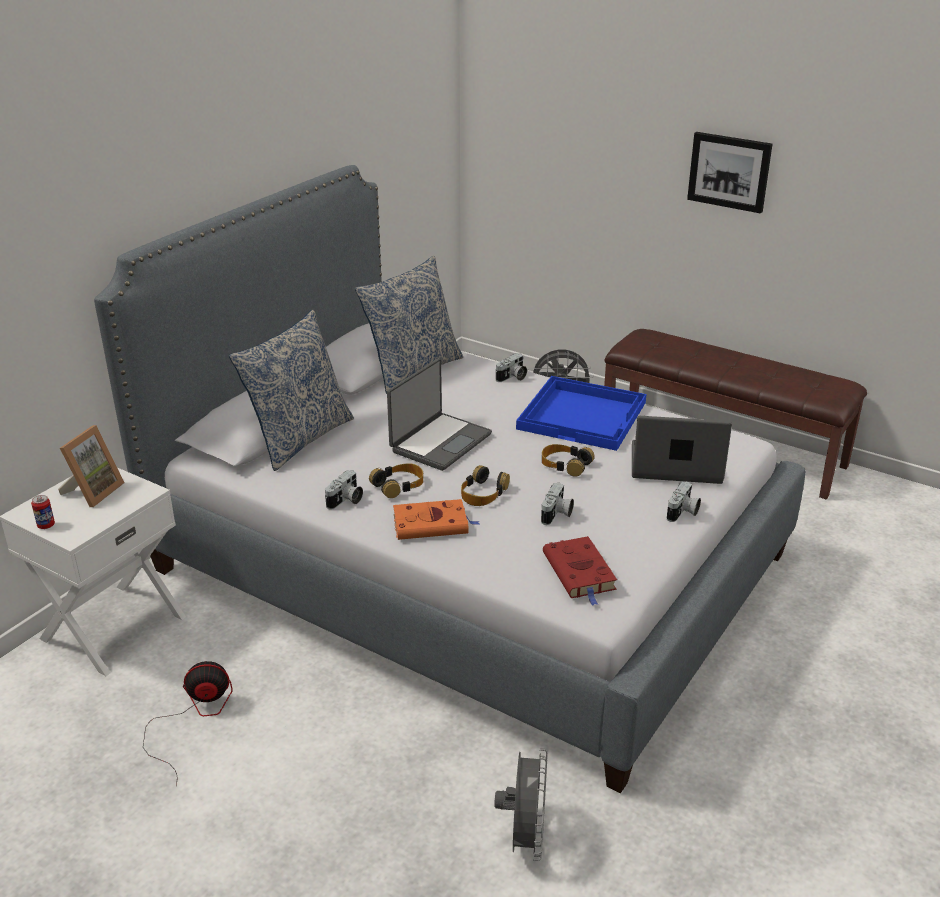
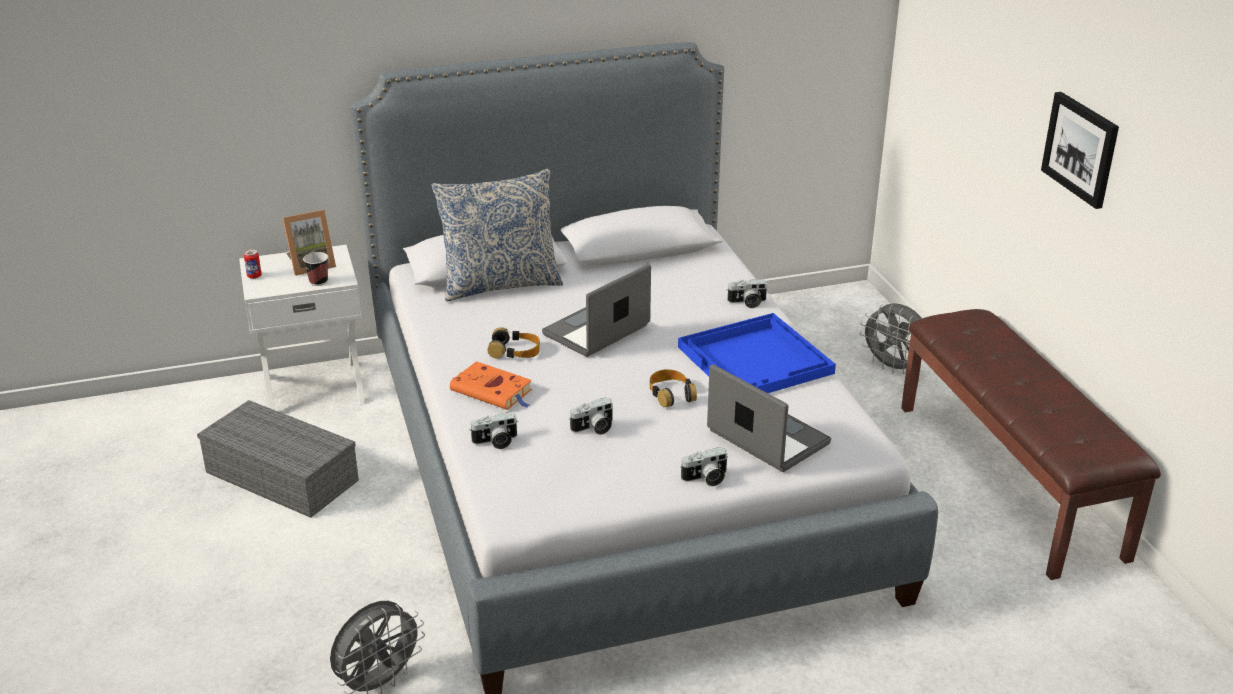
camera: 40 degrees right, 0 degrees up
fan [143,661,233,787] -> grey storage box [197,400,359,518]
camera [325,470,363,510] -> camera moved to [469,412,517,449]
pillow [355,256,463,394] -> none
laptop [387,358,492,471] -> laptop turned 150 degrees clockwise [542,264,651,357]
headphones [461,465,510,506] -> none
red book [543,536,617,606] -> none
none -> cup [303,252,328,286]

